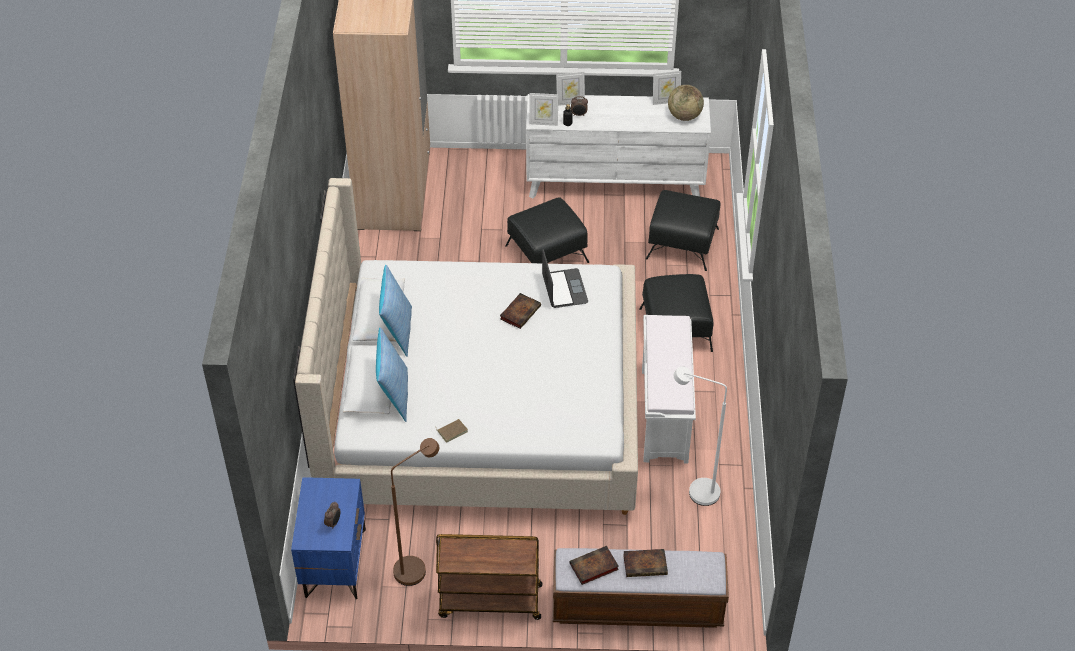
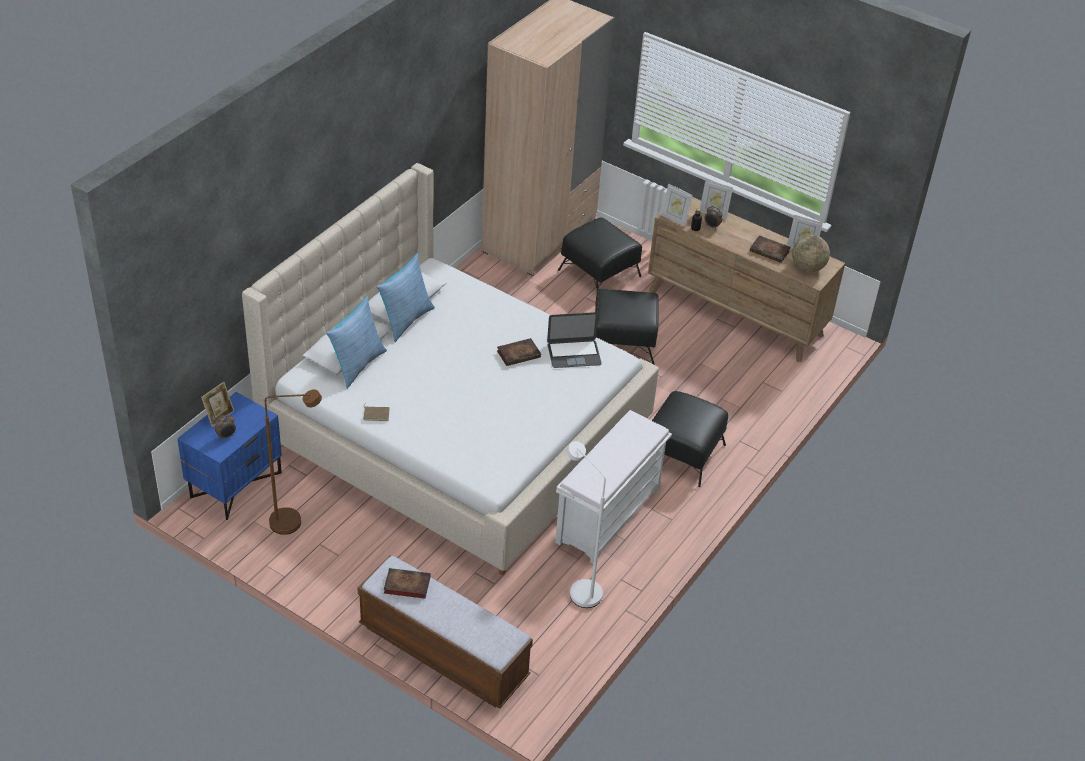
camera: 30 degrees right, 5 degrees down
brown cart [436,534,542,620] -> none
white dresser [526,94,711,198] -> brown dresser [648,197,845,362]
laptop [542,249,588,308] -> laptop turned 60 degrees clockwise [547,312,602,368]
book [623,549,668,577] -> book moved to [750,235,791,263]
black ottoman [646,190,720,271] -> black ottoman moved to [558,217,642,290]
none -> picture frame [201,382,234,427]

